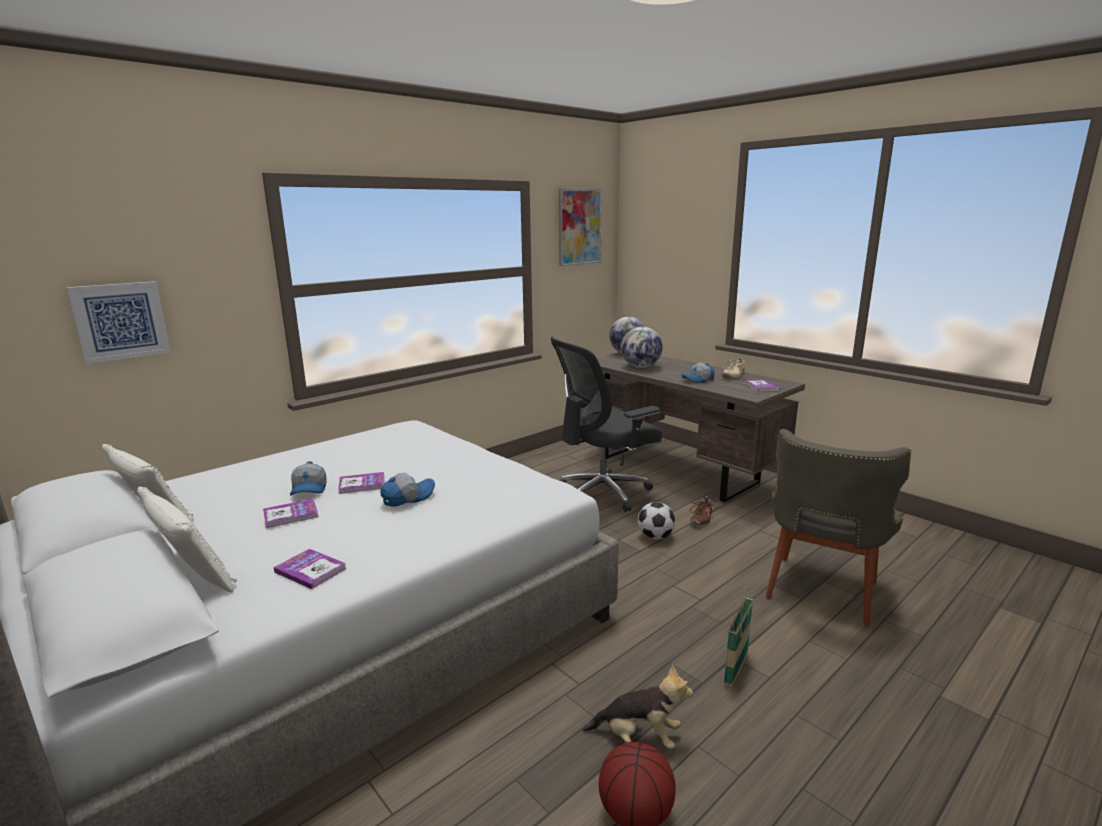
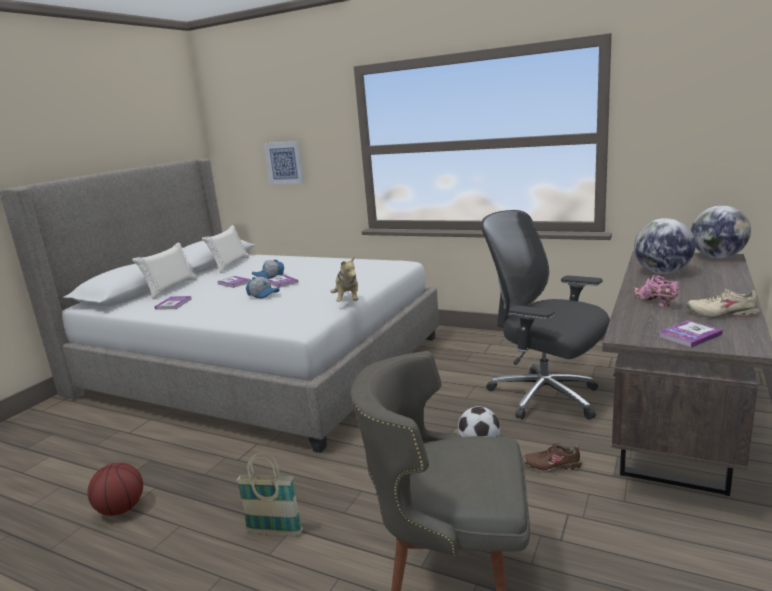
camera: 70 degrees right, 0 degrees up
picture [559,188,602,266] -> none
plush toy [583,664,693,749] -> plush toy moved to [330,256,358,302]
cap [681,363,715,383] -> pink shoe [633,275,679,307]

